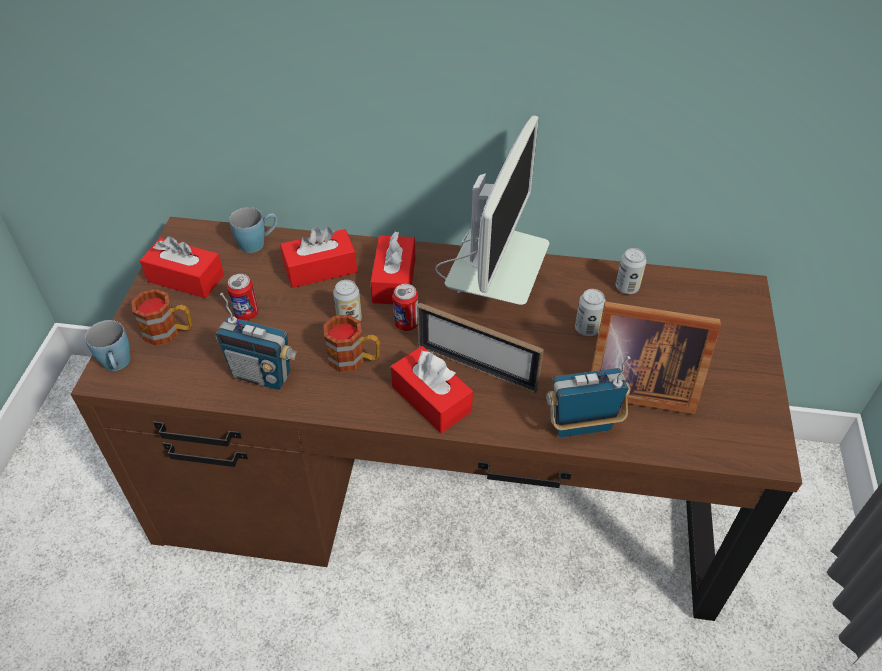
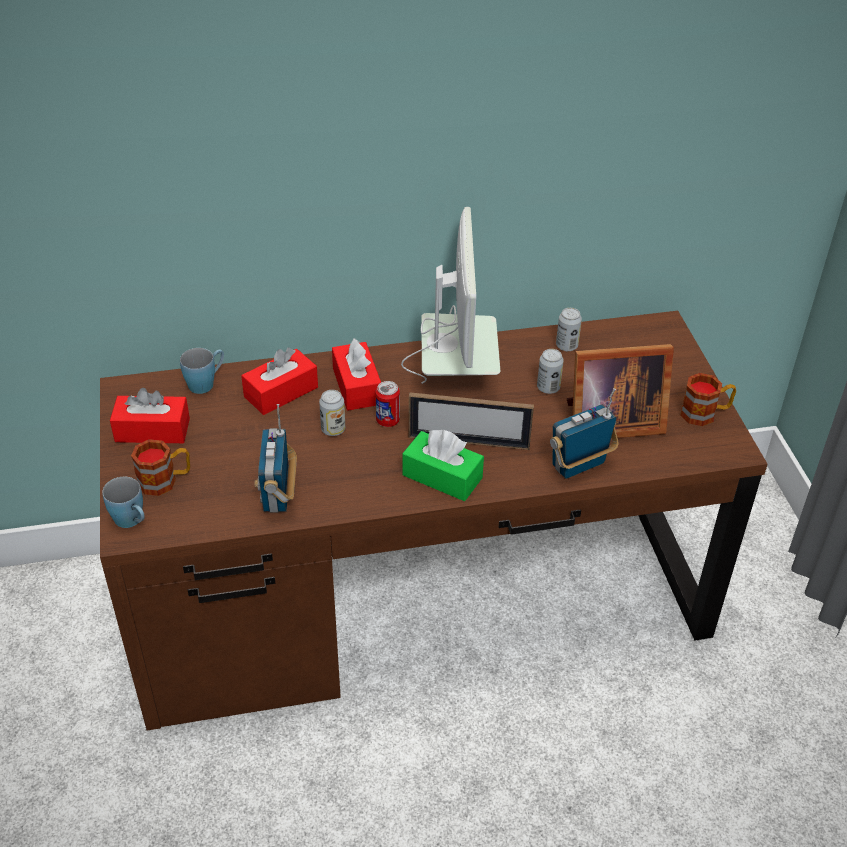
camera: 20 degrees left, 5 degrees down
radio [216,293,297,390] -> radio turned 90 degrees clockwise [254,404,297,513]
can [227,274,259,321] -> none
mug [323,314,380,372] -> mug moved to [680,373,736,426]
red tissue box [391,346,473,433] -> green tissue box [402,430,484,501]

